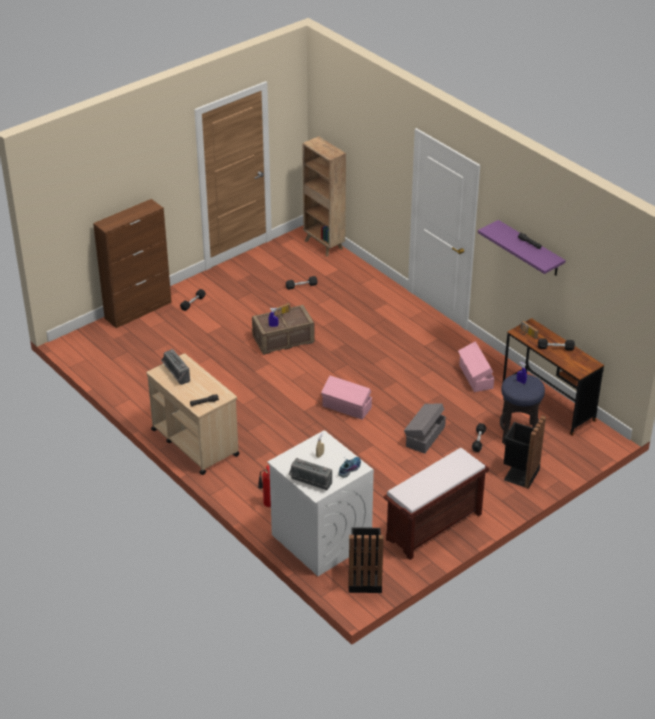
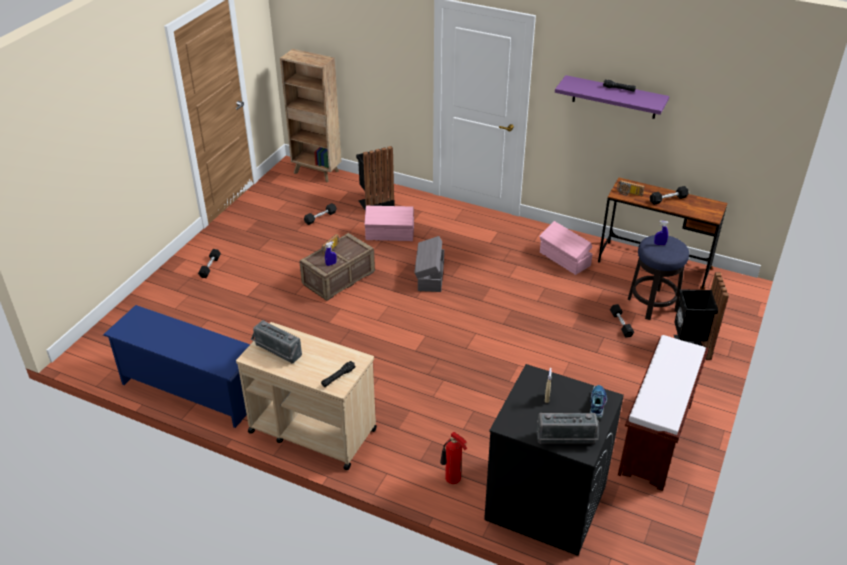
camera: 25 degrees left, 0 degrees up
brown cabinet [93,199,172,328] -> none
white washing machine [267,430,374,576] -> black washing machine [484,364,624,556]
pink storage box [321,376,372,420] -> pink storage box moved to [365,206,414,241]
black trash can [348,527,384,593] -> black trash can moved to [356,146,395,210]
grey storage box [404,403,446,454] -> grey storage box moved to [414,236,444,292]
none -> blue shoe rack [103,305,250,428]

